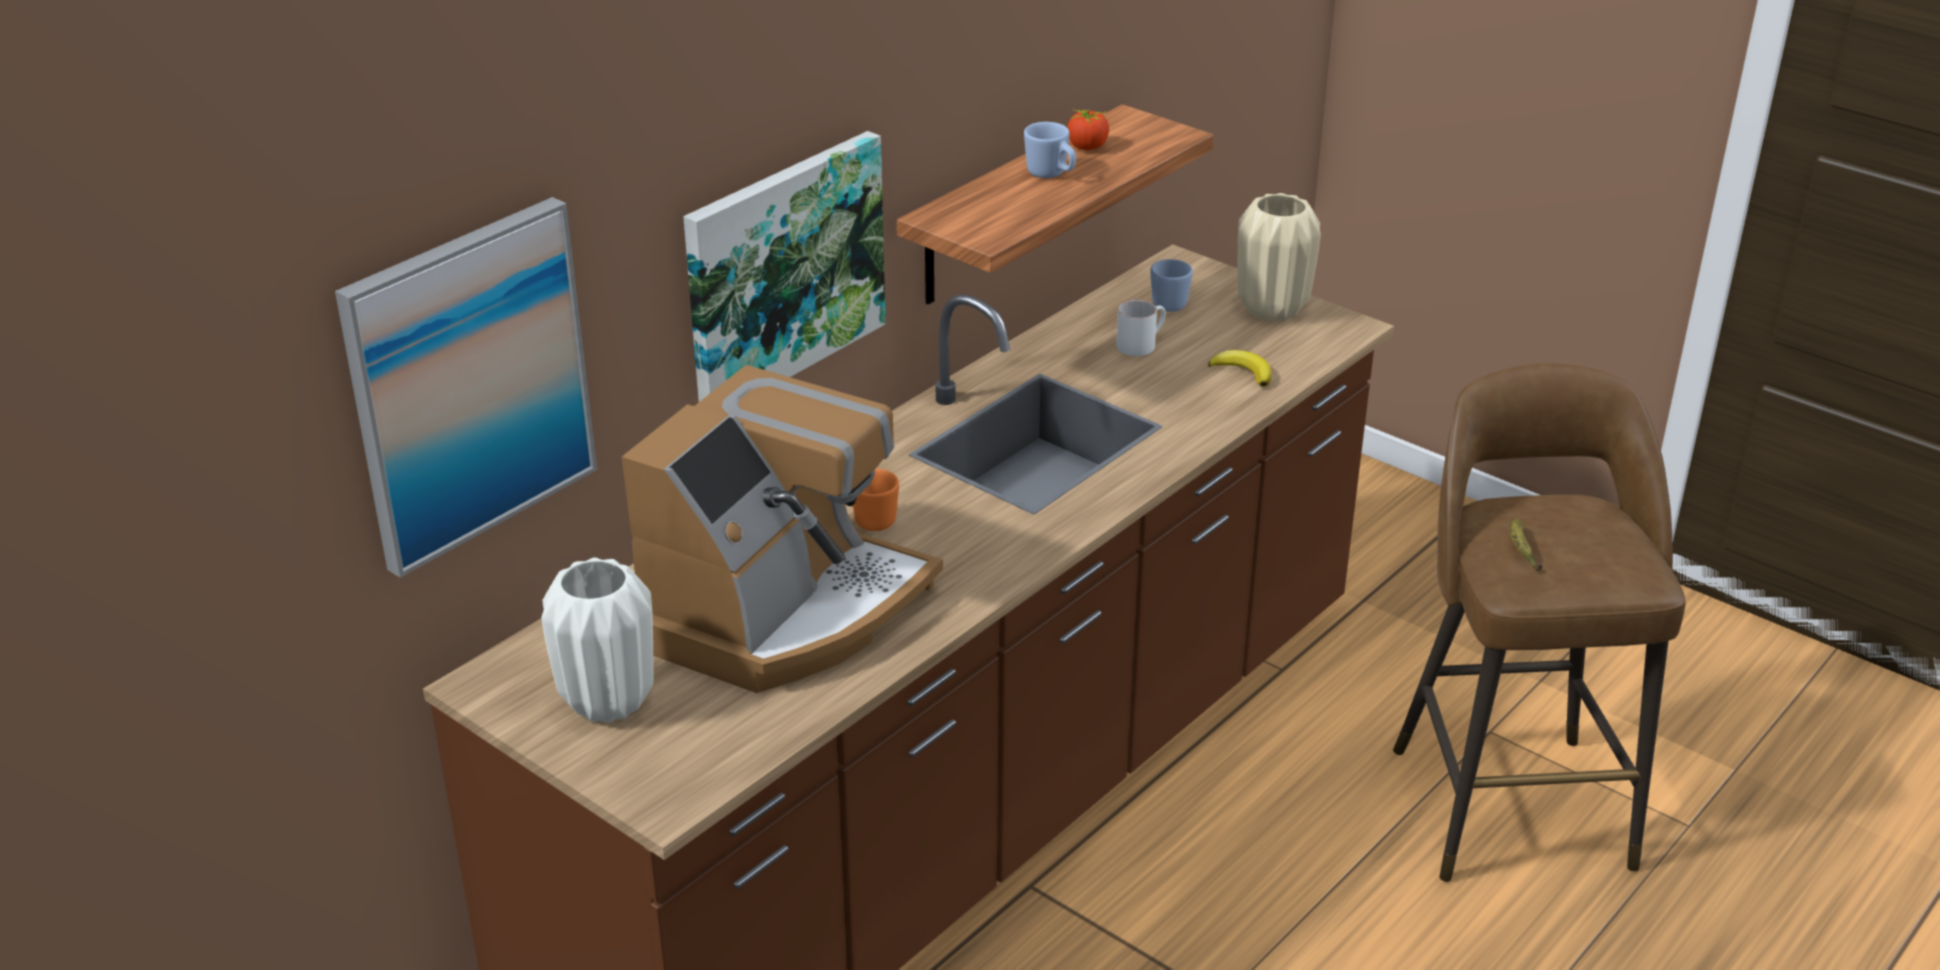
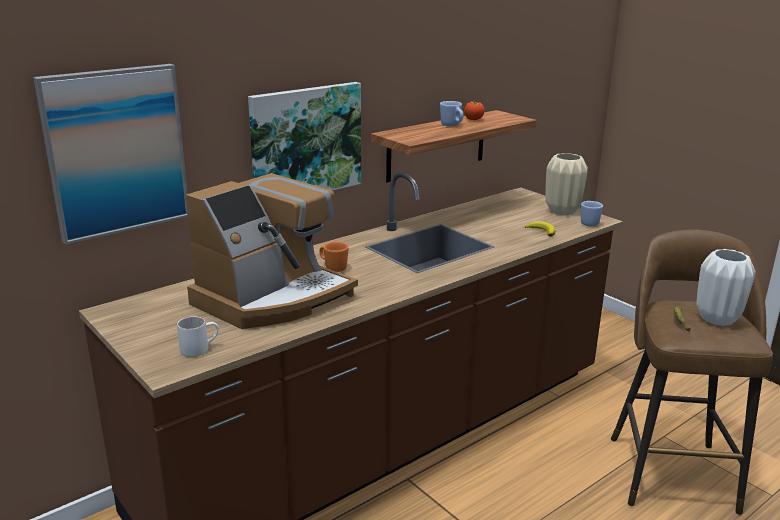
camera: 10 degrees right, 10 degrees down
white vase [541,557,654,723] -> white vase moved to [696,249,756,326]
white mug [1116,300,1166,356] -> white mug moved to [177,316,219,357]
blue mug [1150,259,1193,312] -> blue mug moved to [581,201,603,227]

